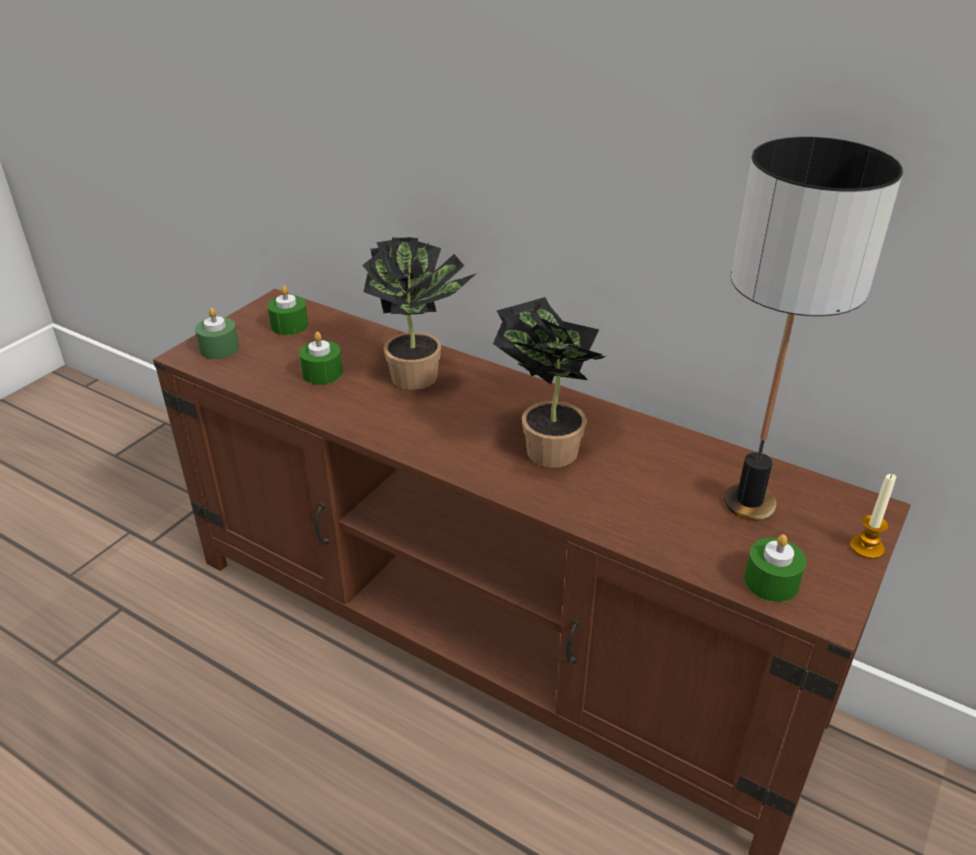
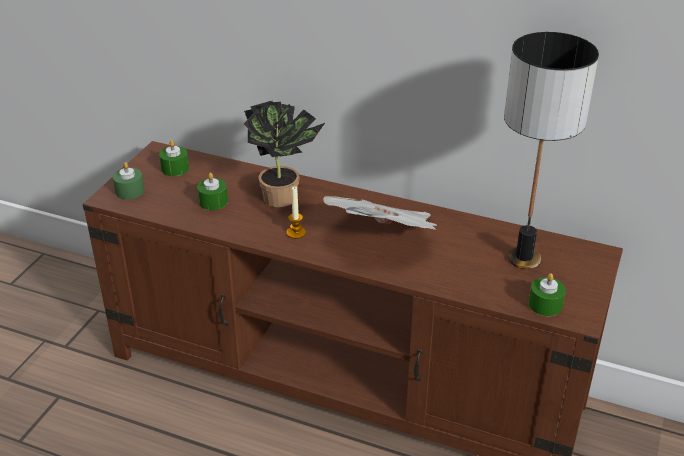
camera: 10 degrees left, 0 degrees up
potted plant [493,297,606,468] -> newspaper [323,196,437,230]
candle [850,474,896,559] -> candle moved to [287,186,306,239]

